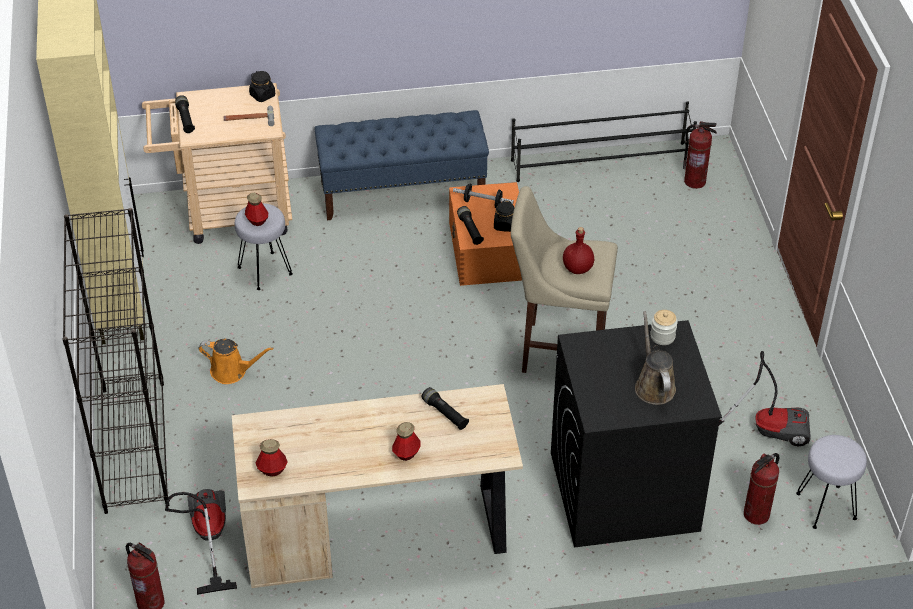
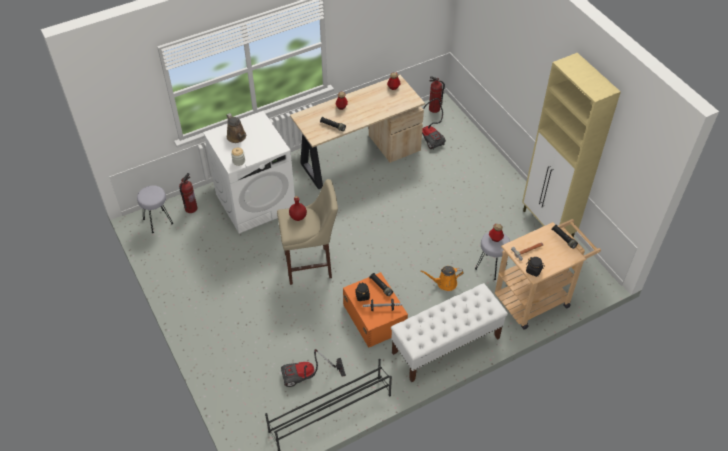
camera: 160 degrees right, 5 degrees up
black bookcase [62,208,168,514] -> none
orange watering can [198,339,274,384] -> orange watering can moved to [420,266,463,291]
blue bench [314,110,489,220] -> white bench [391,283,508,382]
black washing machine [551,320,722,548] -> white washing machine [203,111,295,234]
fire extinguisher [683,121,717,189] -> none
vacuum cleaner [719,351,811,446] -> vacuum cleaner moved to [281,349,346,387]

